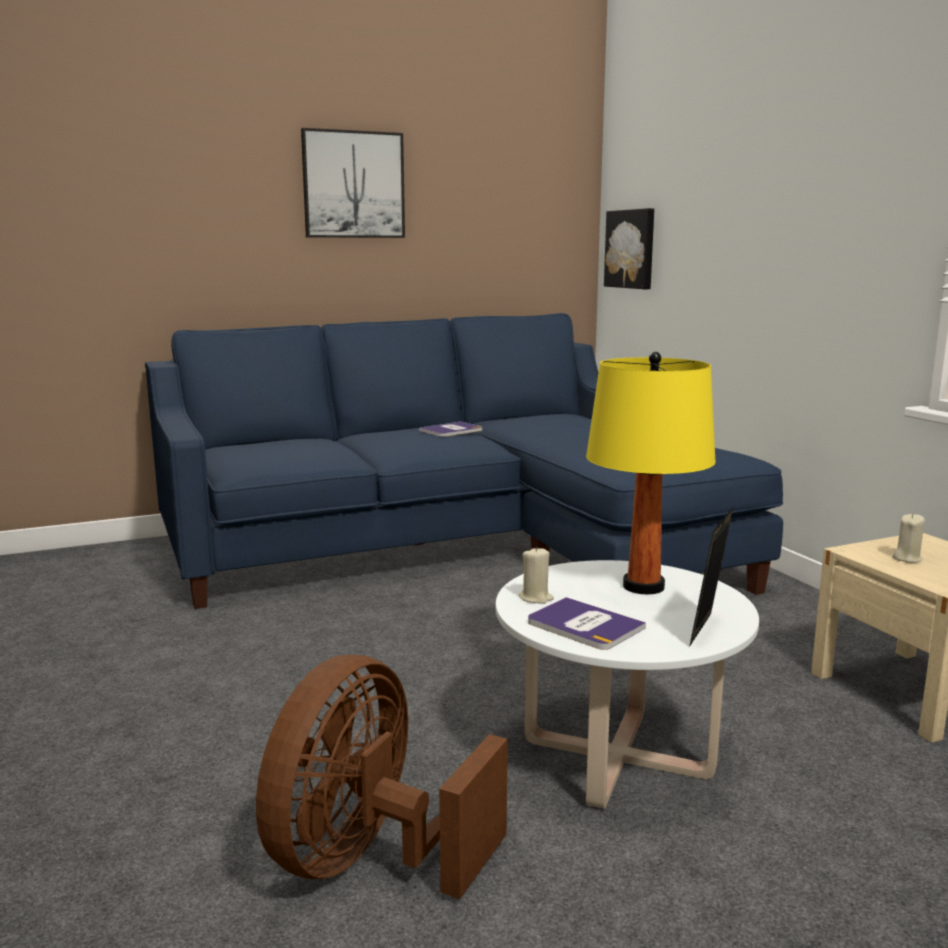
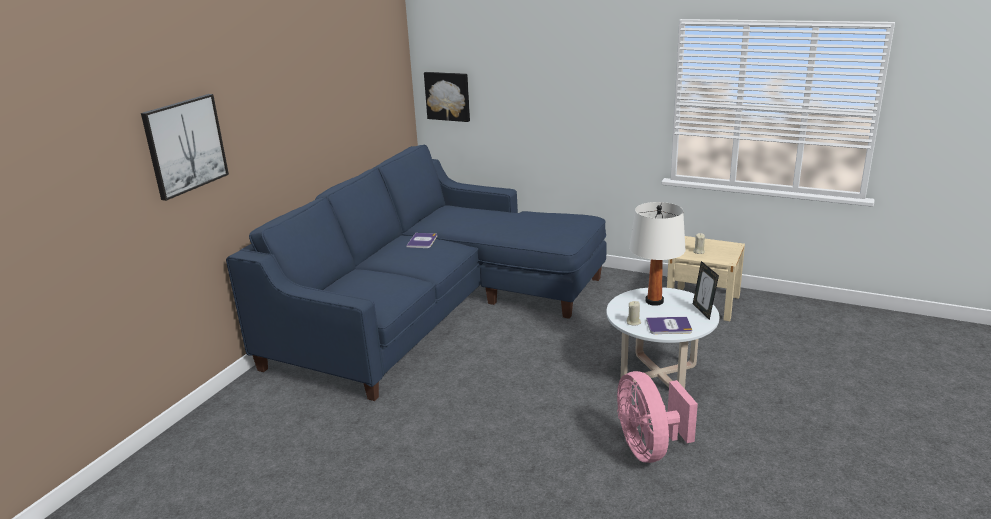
camera: 40 degrees left, 10 degrees up
brown fan [256,655,508,899] -> pink fan [617,371,698,463]
picture [301,128,405,238] -> picture moved to [141,94,229,201]
yellow table lamp [586,352,716,594] -> white table lamp [629,202,686,306]

